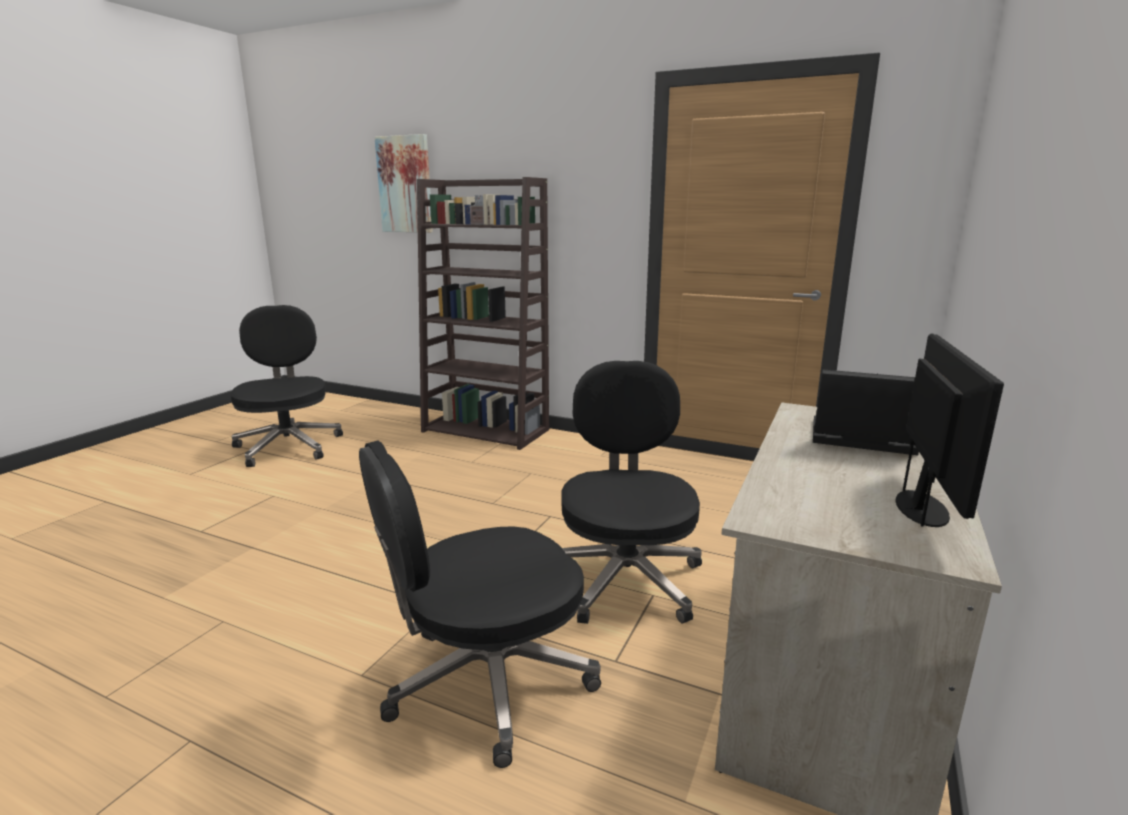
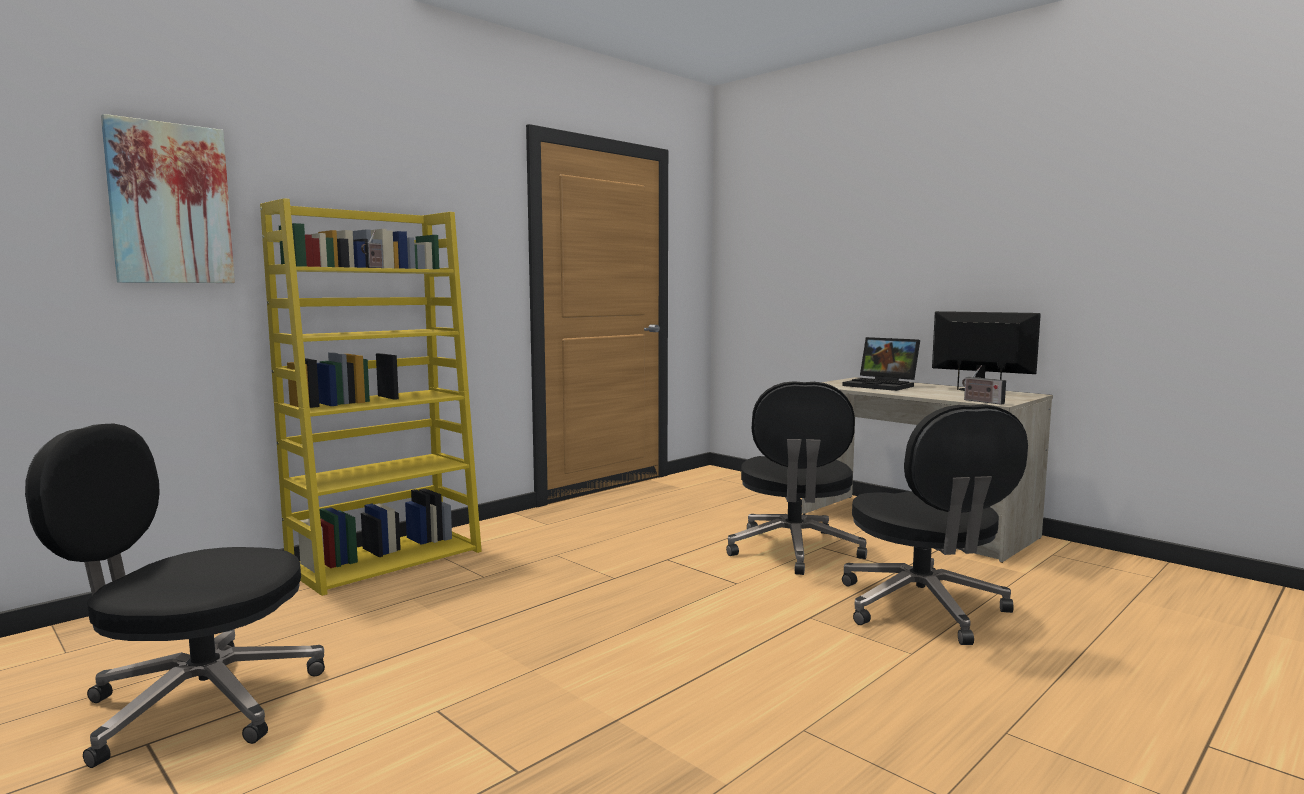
camera: 70 degrees left, 10 degrees down
brown bookcase [417,177,549,450] -> yellow bookcase [260,198,482,596]
black office chair [562,361,702,624] -> black office chair turned 105 degrees counterclockwise [726,381,867,575]
laptop [813,370,919,455] -> laptop turned 90 degrees counterclockwise [842,337,920,391]
none -> radio [962,366,1006,405]

